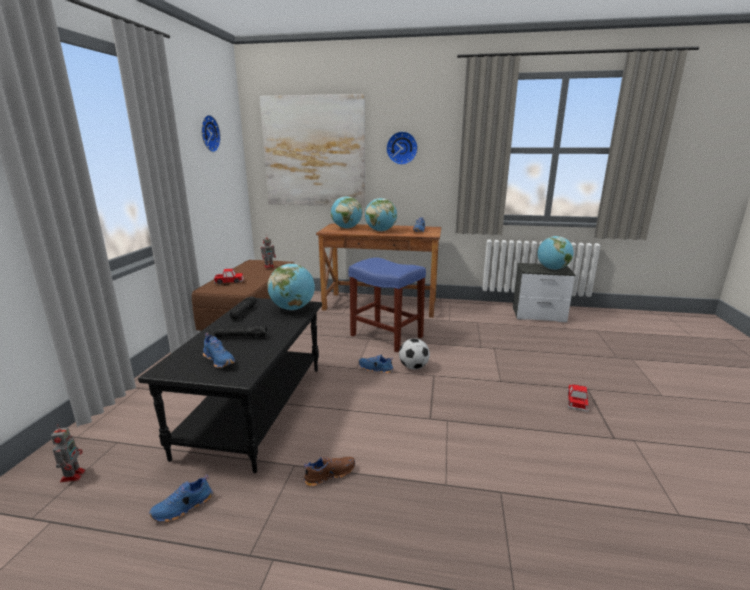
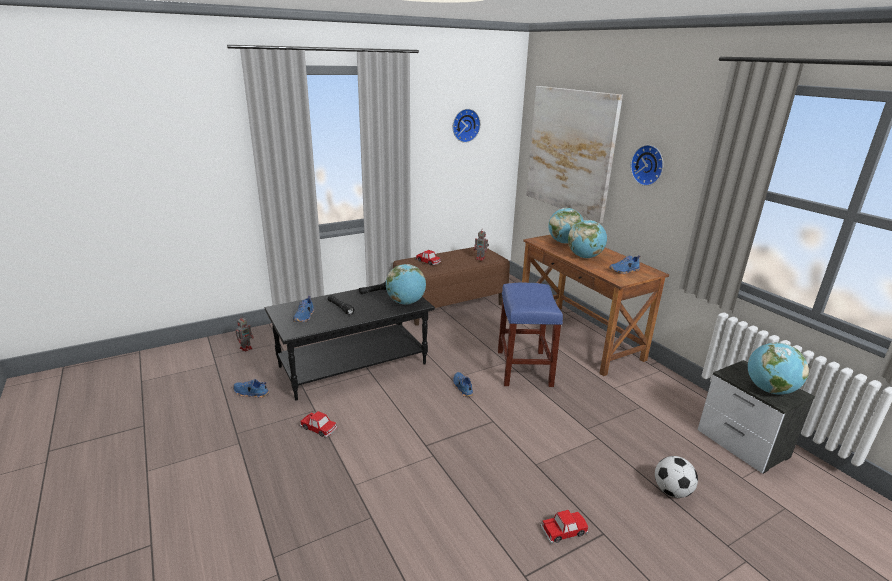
camera: 50 degrees right, 5 degrees up
brown shoe [304,457,355,487] -> toy car [300,411,337,438]
football [399,338,430,369] -> football moved to [655,456,698,498]

